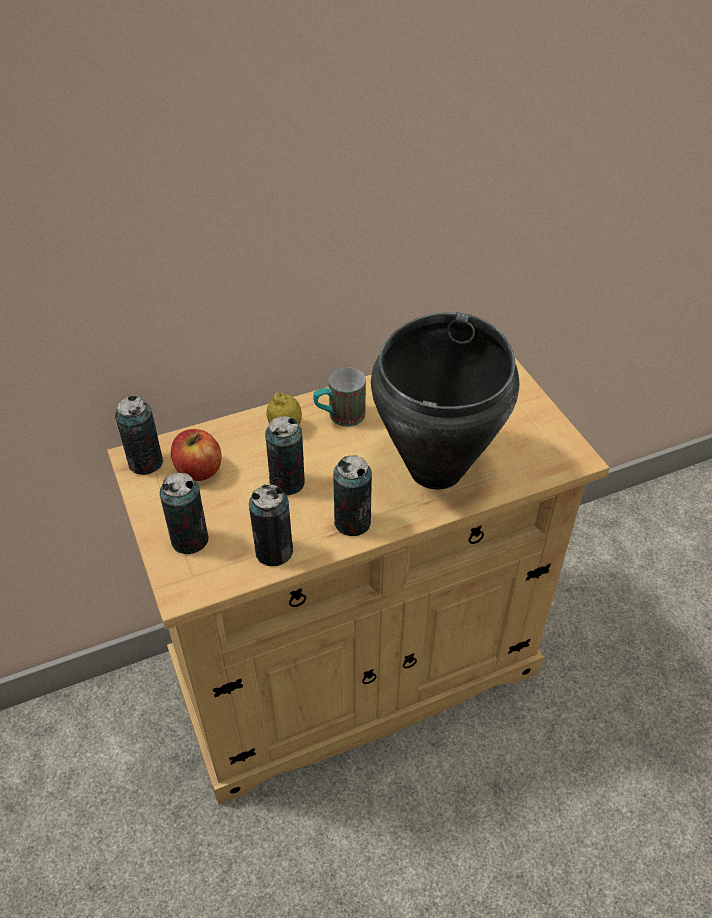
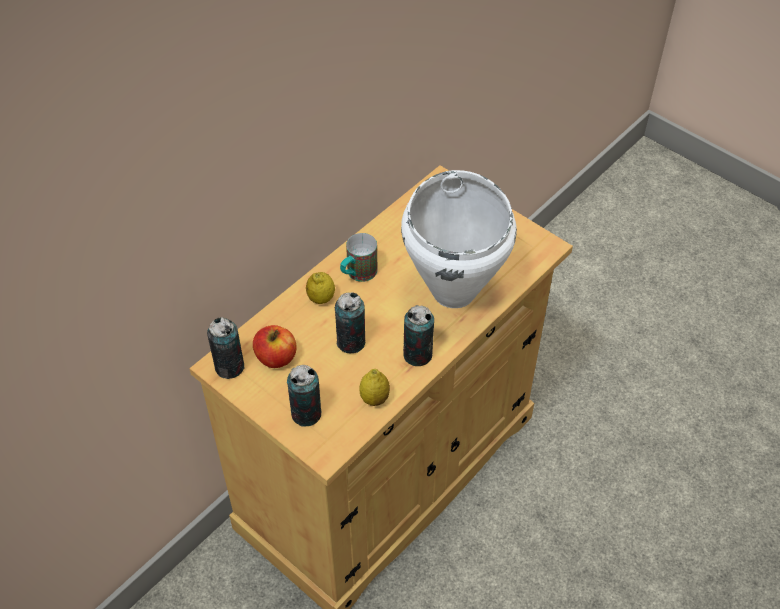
camera: 25 degrees left, 5 degrees up
can [249,485,293,566] -> lemon [359,369,390,406]
black cooking pot [371,312,519,490] -> white cooking pot [401,170,517,308]

